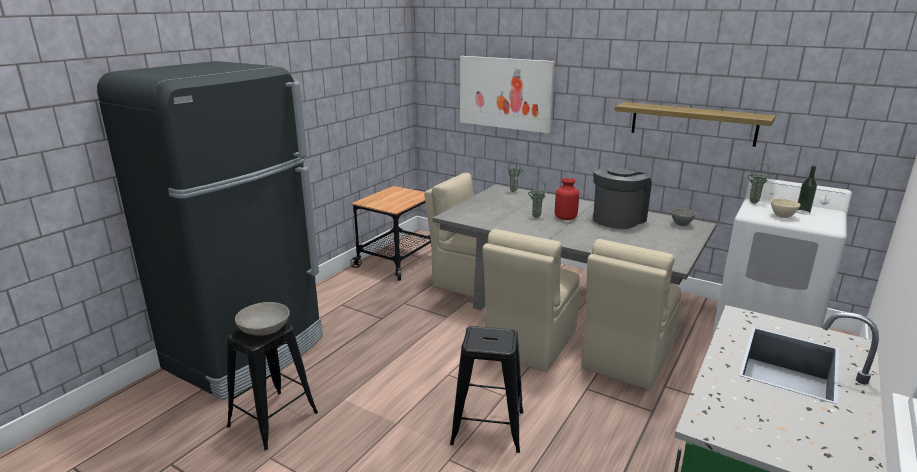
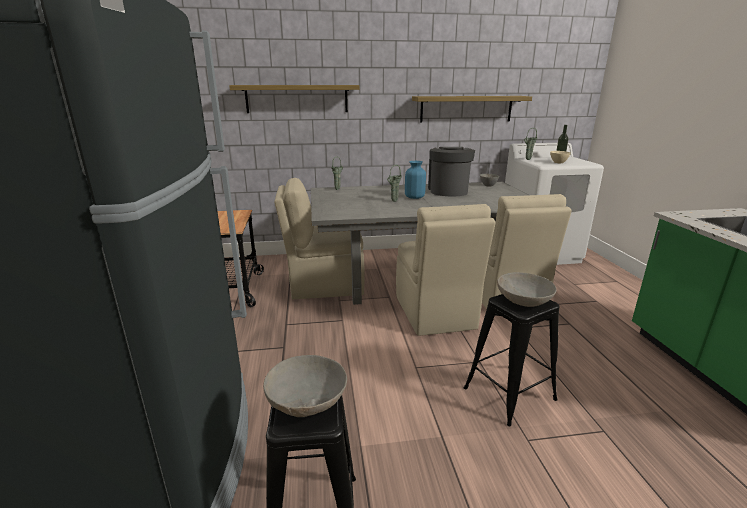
camera: 40 degrees left, 0 degrees up
picture [460,56,555,133] -> shelf [229,85,359,113]
red vase [555,178,579,220] -> blue vase [405,161,426,199]
none -> grey bowl [497,272,557,307]

